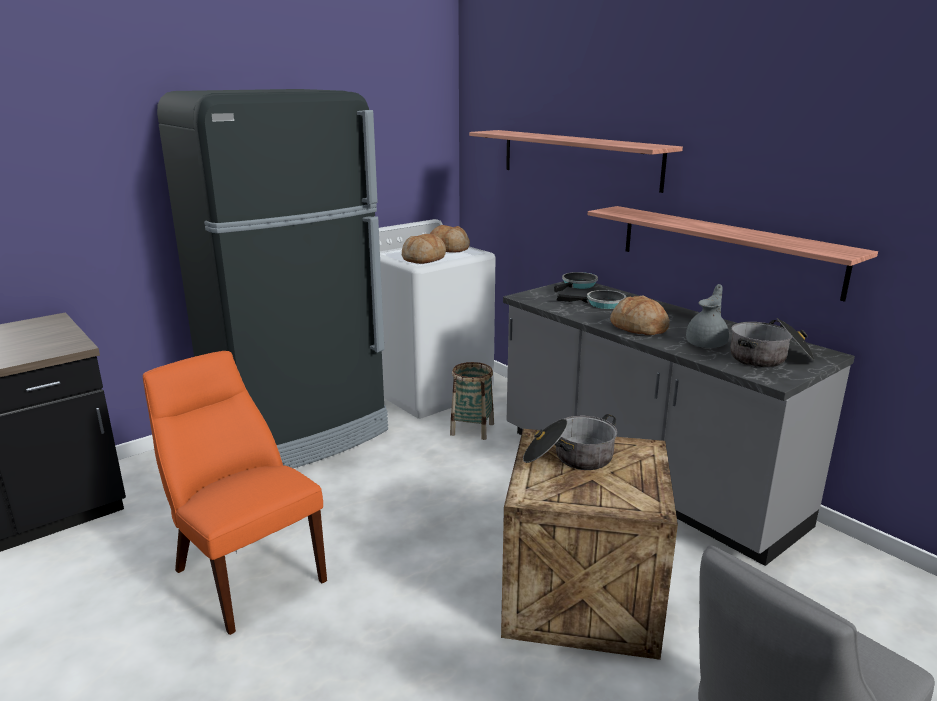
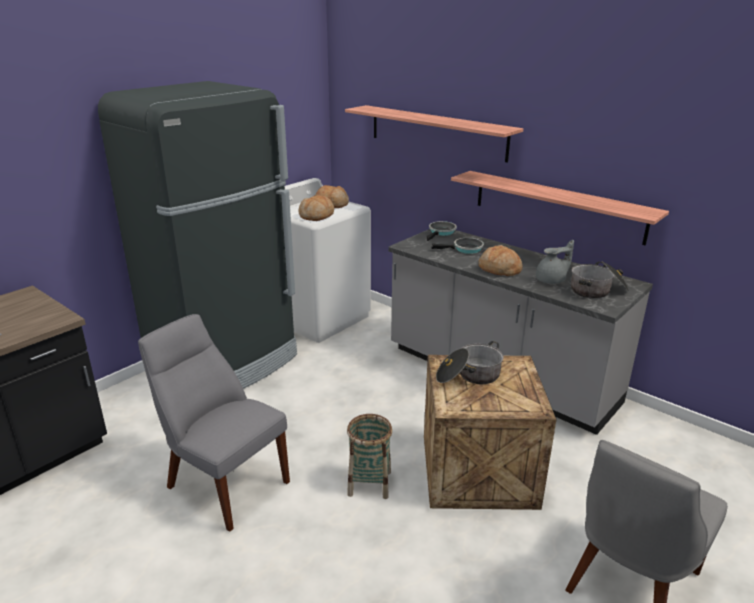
camera: 10 degrees left, 5 degrees up
orange chair [143,351,327,635] -> grey chair [138,314,290,532]
basket [450,362,494,440] -> basket moved to [347,414,392,499]
grey teapot [686,284,729,348] -> grey teapot turned 45 degrees clockwise [536,240,574,284]

